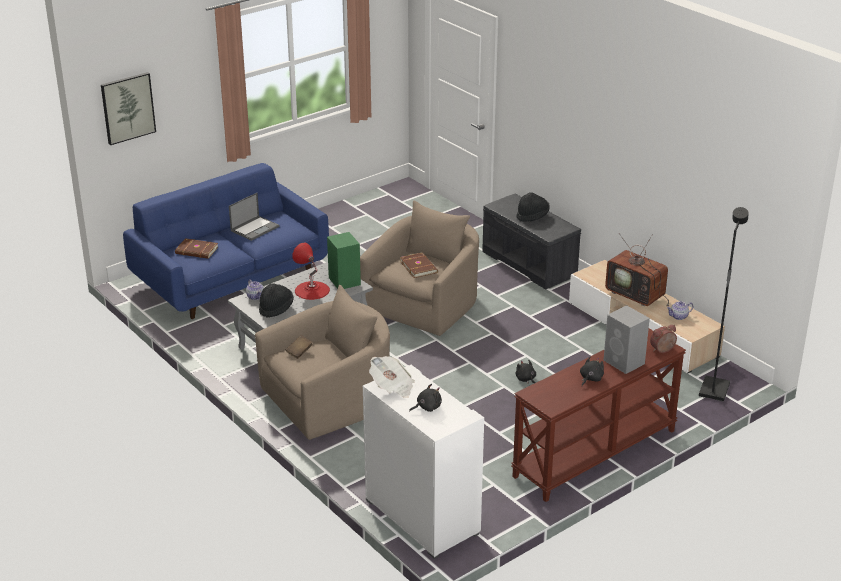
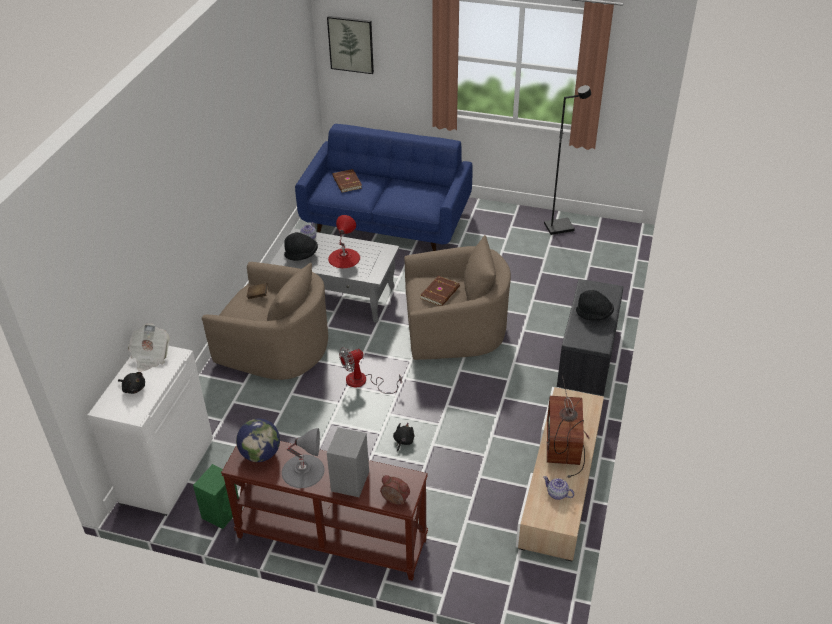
camera: 55 degrees right, 10 degrees up
laptop [229,193,279,241] -> none
green speaker [327,232,361,289] -> green speaker moved to [193,464,239,529]
black plush toy [580,356,604,386] -> grey table lamp [282,428,324,488]
black floor lamp [699,207,749,401] -> black floor lamp moved to [544,85,591,235]
none -> globe [236,419,280,462]
none -> fan [339,347,402,394]

